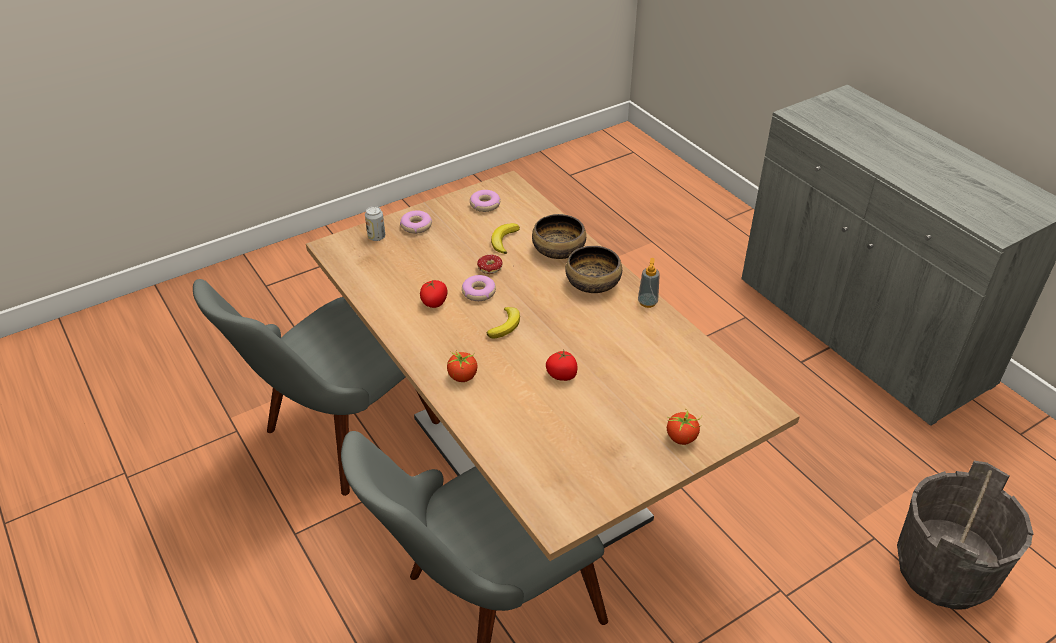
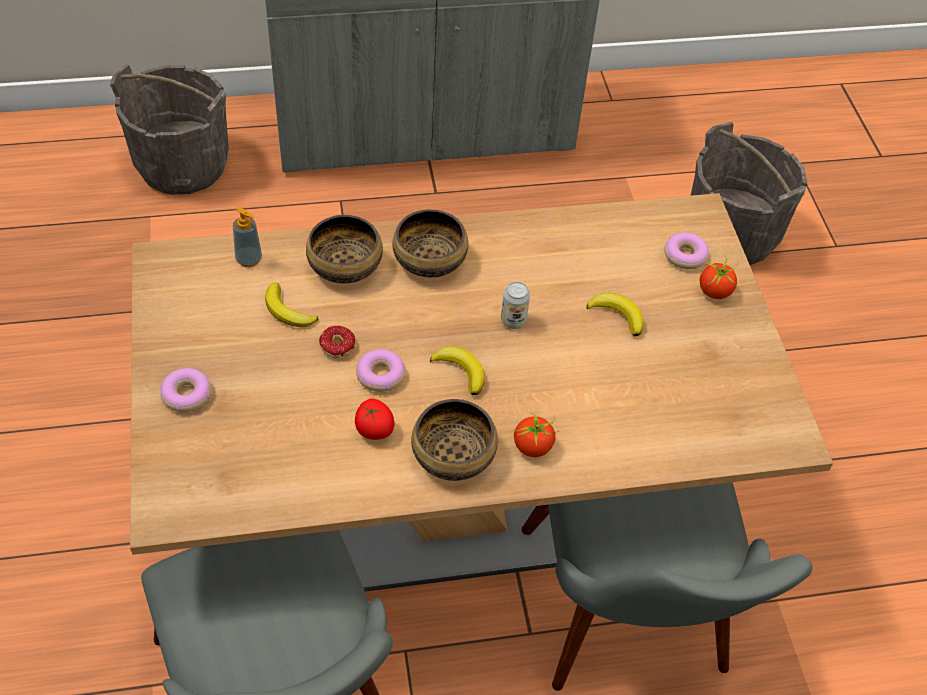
camera: 70 degrees left, 10 degrees up
can [365,206,385,241] -> can moved to [501,282,530,329]
donut [470,190,500,212] -> donut moved to [664,232,709,269]
tomato [546,350,578,381] -> none
soap dispenser [638,258,660,308] -> soap dispenser moved to [233,207,262,267]
none -> grey bucket [110,64,229,194]
none -> bowl [411,399,498,481]
none -> banana [586,293,644,336]

